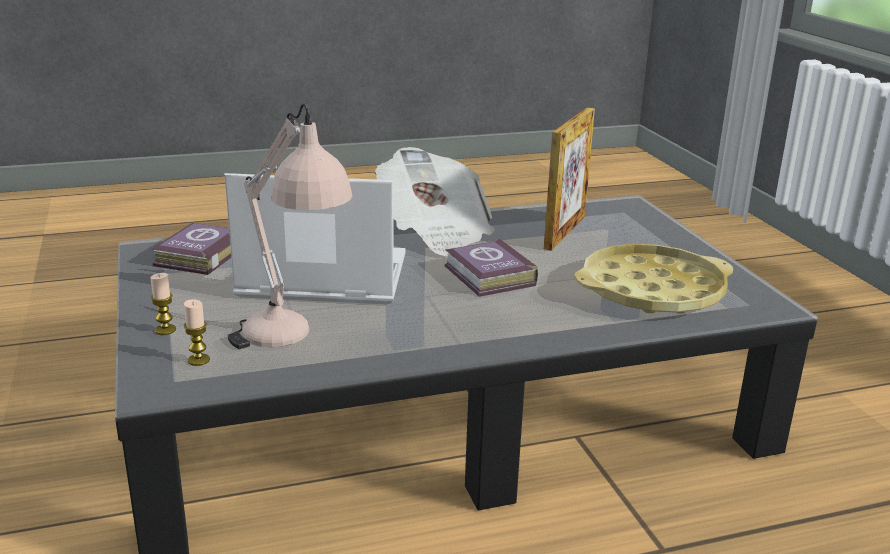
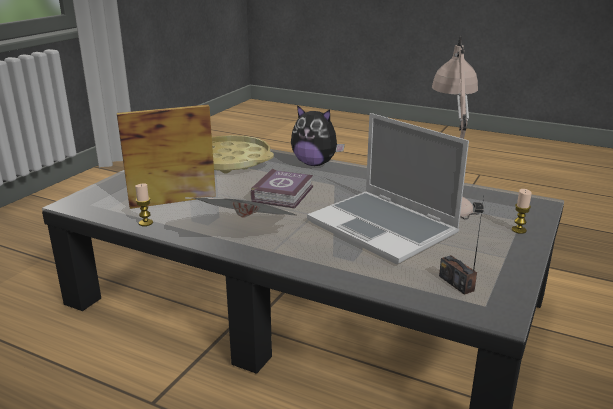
camera: 135 degrees left, 0 degrees up
book [152,223,231,275] -> radio [439,197,484,295]
candle [184,299,210,366] -> candle moved to [135,183,153,226]
none -> plush toy [291,105,345,166]

